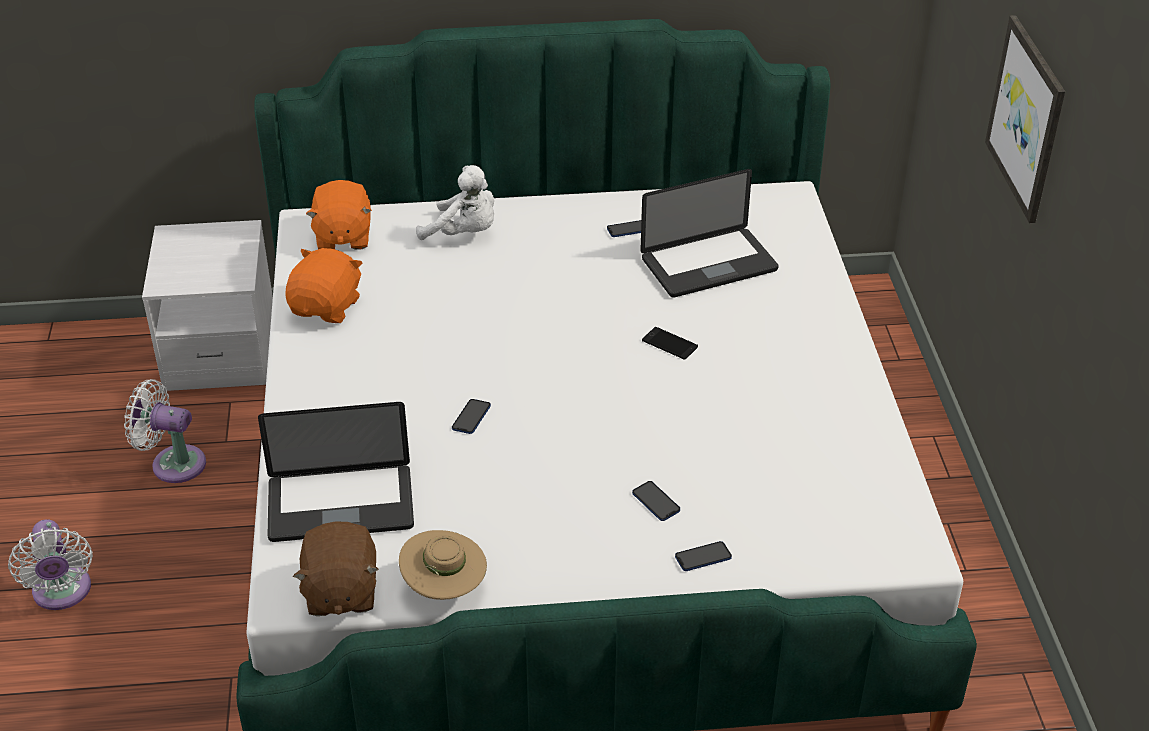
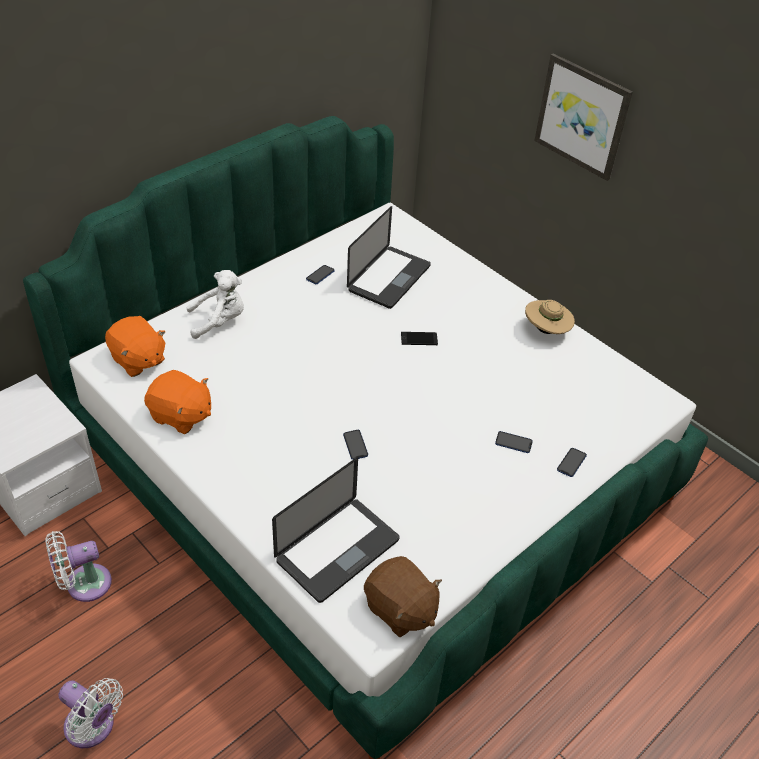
camera: 40 degrees left, 5 degrees up
orange plush toy [286,248,362,323] -> orange plush toy turned 135 degrees clockwise [144,370,211,434]
beige hat [399,530,487,600] -> beige hat moved to [525,300,575,334]

